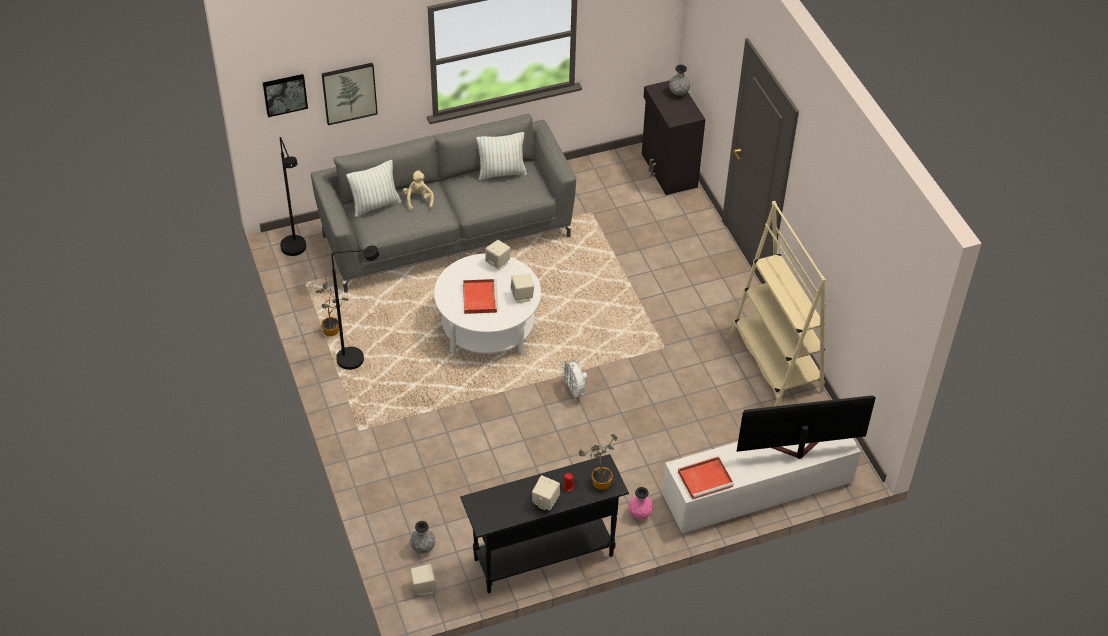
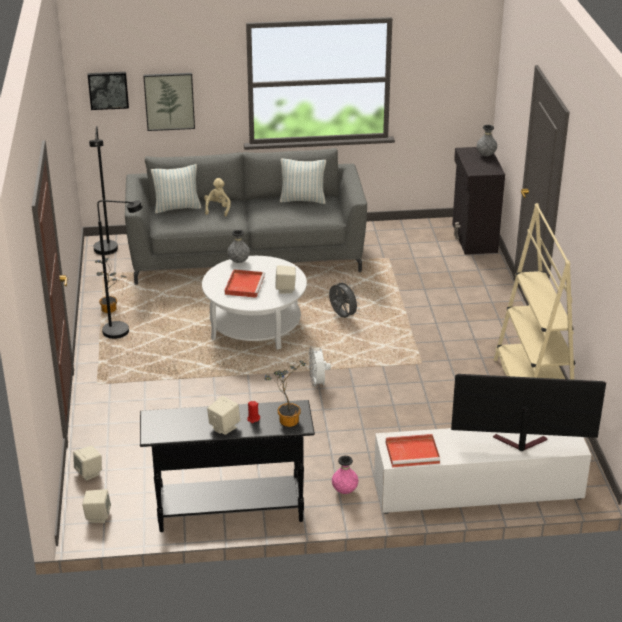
camera: 15 degrees right, 15 degrees down
grey vase [410,521,436,553] -> grey vase moved to [228,230,250,263]
beige speaker [485,240,511,271] -> beige speaker moved to [73,446,102,481]
none -> grey fan [329,280,360,318]

